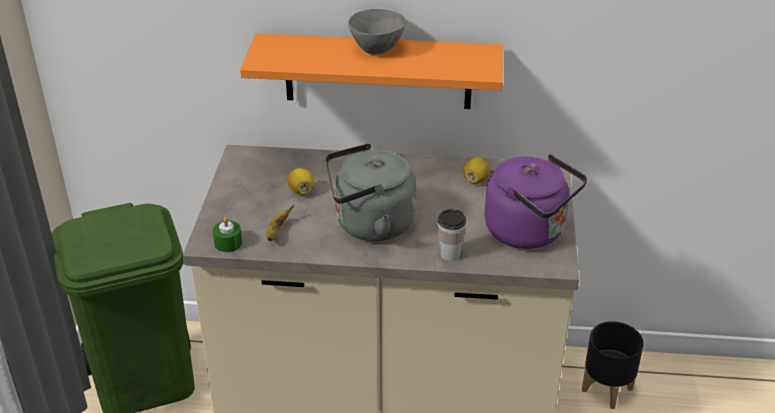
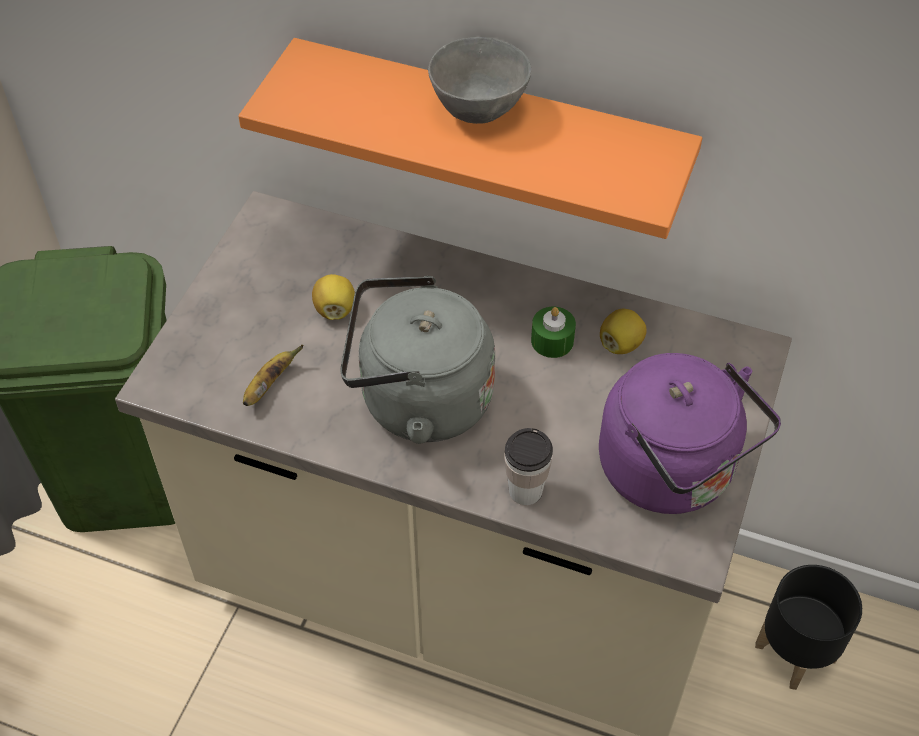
camera: 15 degrees right, 15 degrees up
green candle [213,217,242,252] -> green candle moved to [531,307,576,358]

